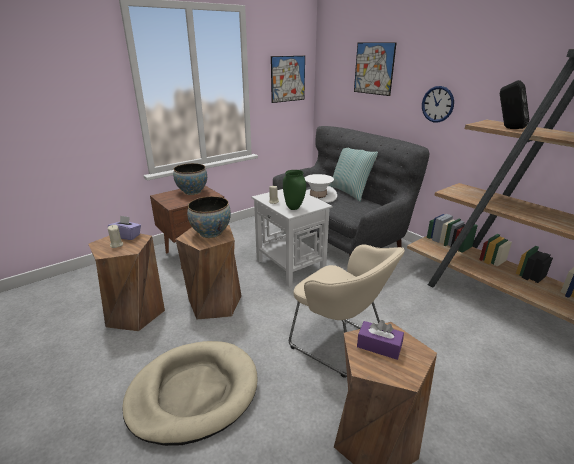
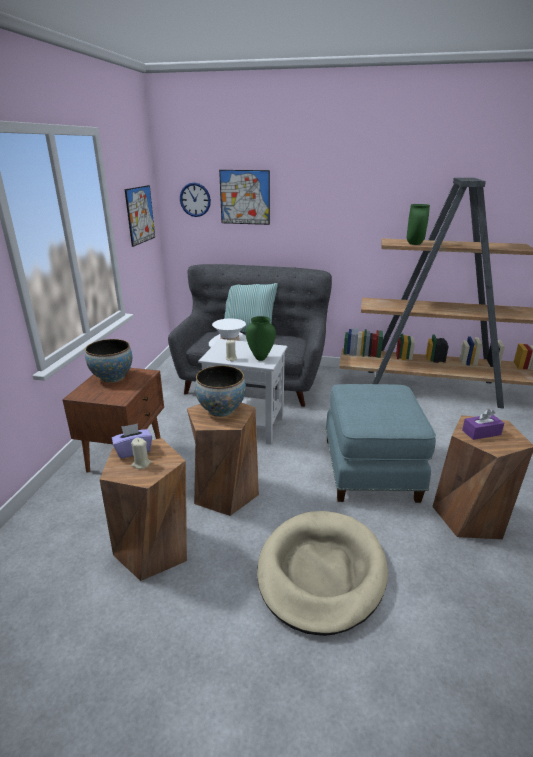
camera: 40 degrees left, 0 degrees up
beige armchair [289,245,405,378] -> blue ottoman [326,384,436,503]
wall clock [422,86,454,122] -> wall clock moved to [180,183,211,217]
black speaker [500,80,529,129] -> green vase [407,204,430,245]

